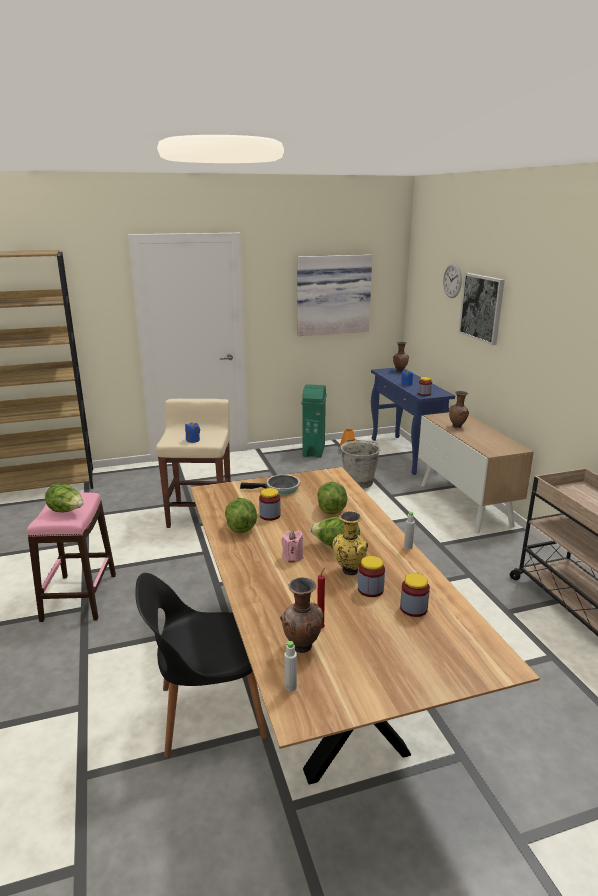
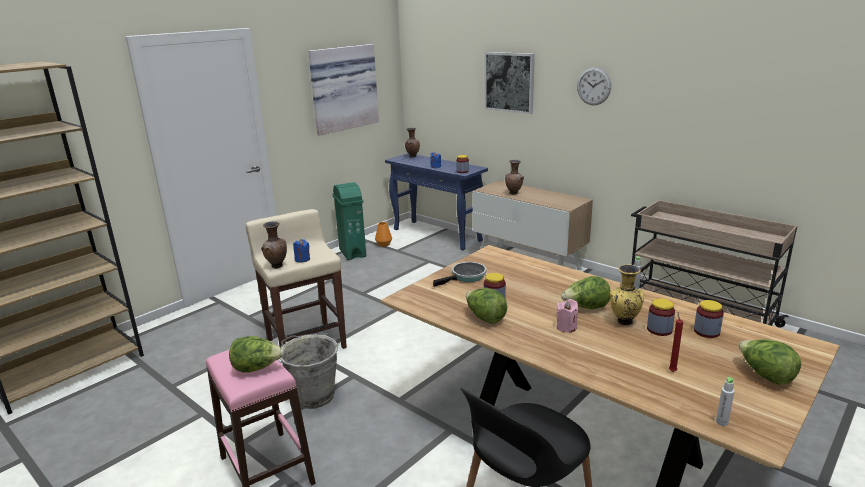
camera: 30 degrees left, 0 degrees up
brown vase [280,577,323,653] -> brown vase moved to [261,221,287,268]
lettuce [317,482,347,515] -> lettuce moved to [739,339,801,385]
grey bucket [339,439,381,489] -> grey bucket moved to [278,333,338,409]
wall clock [443,263,462,298] -> wall clock moved to [577,67,611,105]

